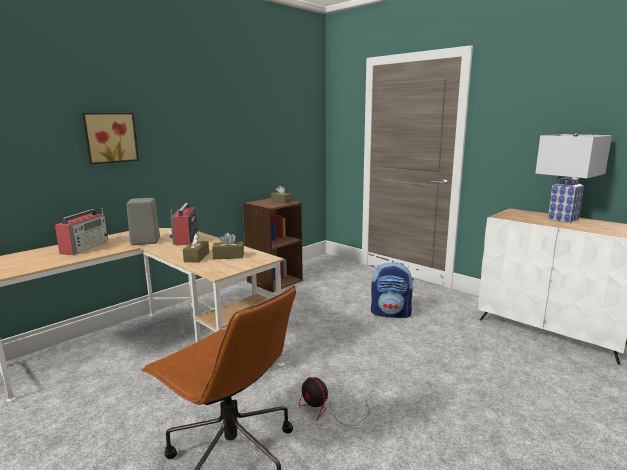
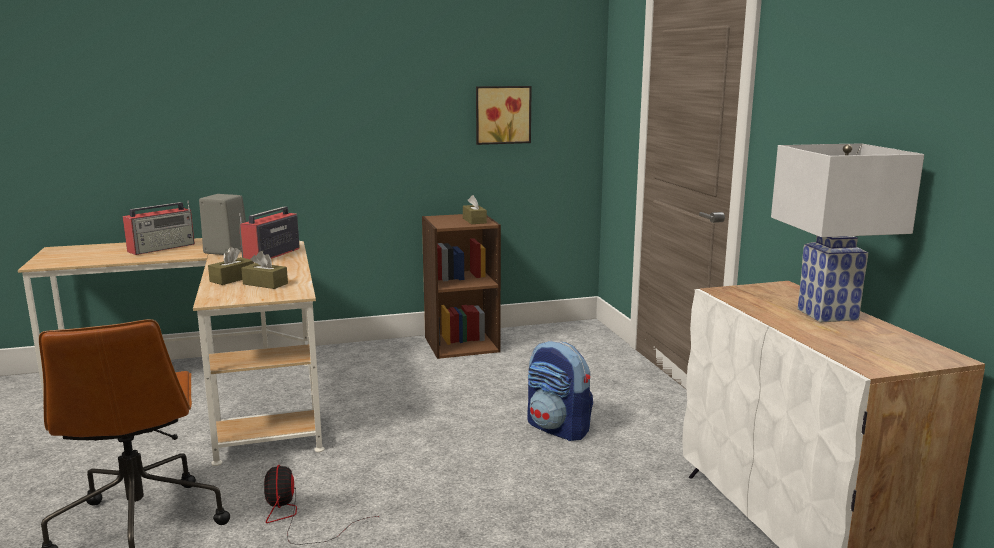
camera: 30 degrees right, 0 degrees up
picture [82,113,139,164] -> picture moved to [476,86,532,145]

